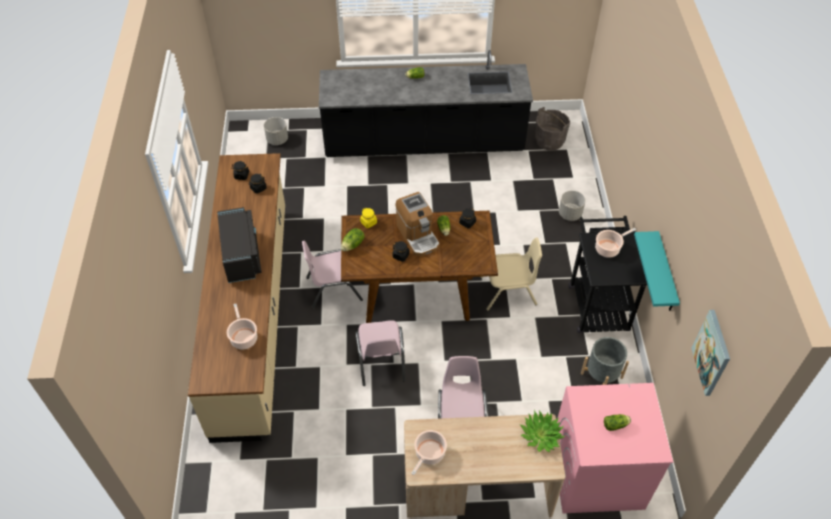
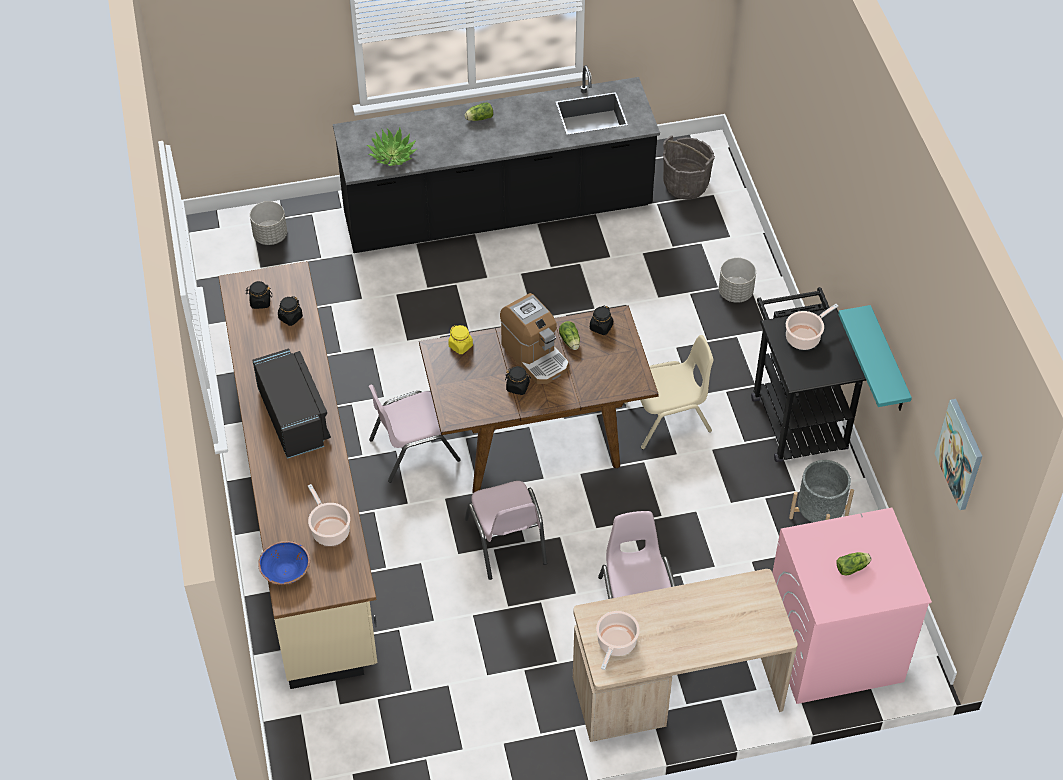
camera: 10 degrees left, 0 degrees up
lettuce [341,228,365,251] -> none
potted plant [520,410,565,452] -> potted plant moved to [367,128,418,166]
none -> blue bowl [258,541,310,585]

